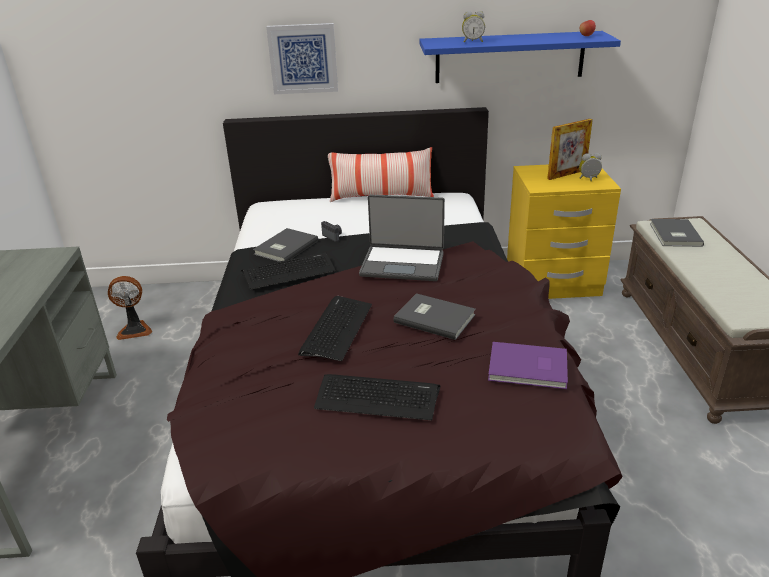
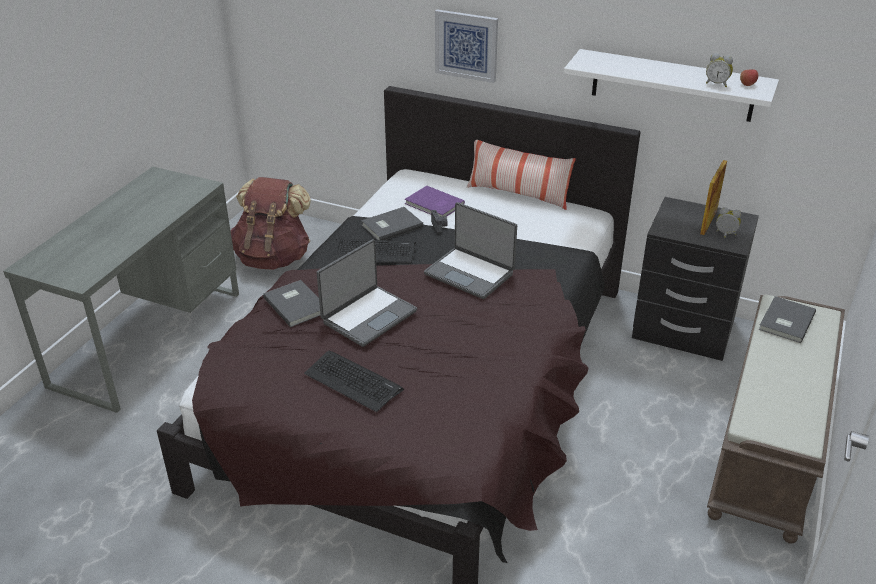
camera: 25 degrees right, 5 degrees up
fan [108,276,152,340] -> brown backpack [231,177,311,270]
keyboard [298,296,372,361] -> laptop [317,239,417,347]
grey book [393,293,476,340] -> grey book moved to [263,280,321,327]
blue shelf [419,31,621,83] -> white shelf [564,49,779,122]
alarm clock [462,11,485,43] -> alarm clock moved to [706,53,733,87]
purple book [488,342,568,389] -> purple book moved to [404,186,465,217]
yellow nightstand [507,164,621,299] -> black nightstand [632,197,759,361]
picture frame [547,119,593,180] -> picture frame turned 120 degrees clockwise [700,160,727,235]

